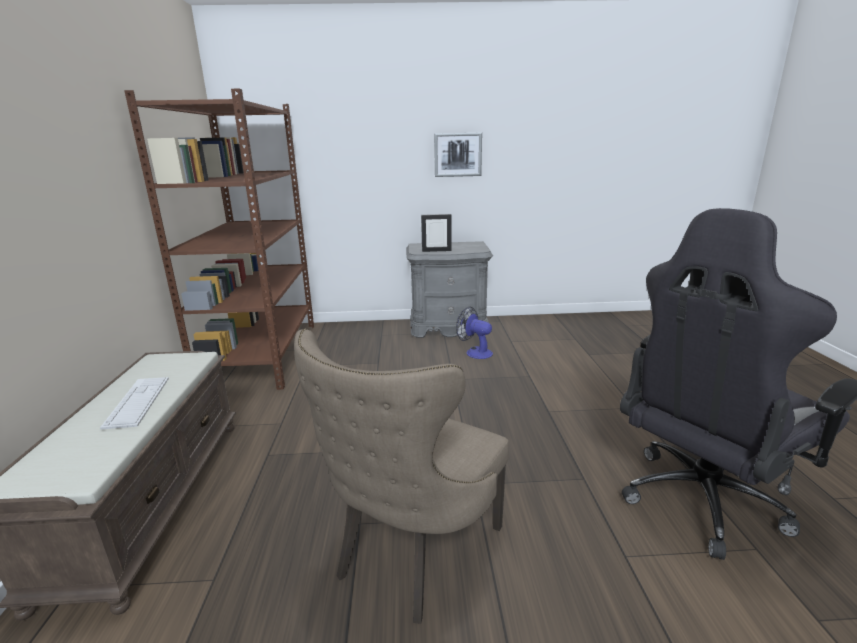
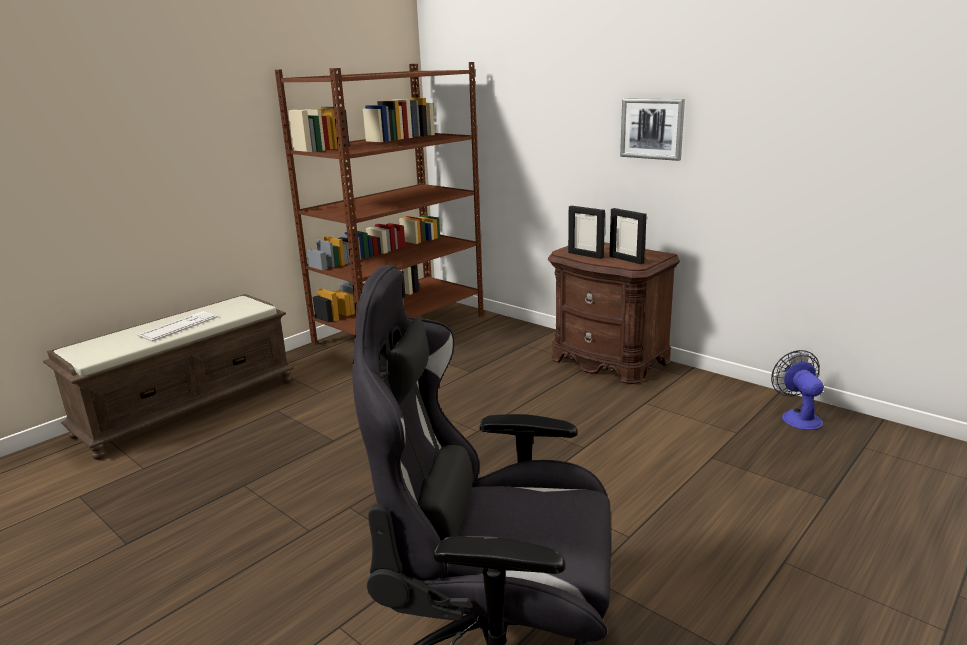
camera: 45 degrees right, 0 degrees up
beige chair [294,329,509,624] -> none
grey nightstand [406,241,493,338] -> brown nightstand [548,242,680,384]
fan [456,307,493,359] -> fan moved to [771,350,824,430]
none -> picture frame [609,208,647,264]

